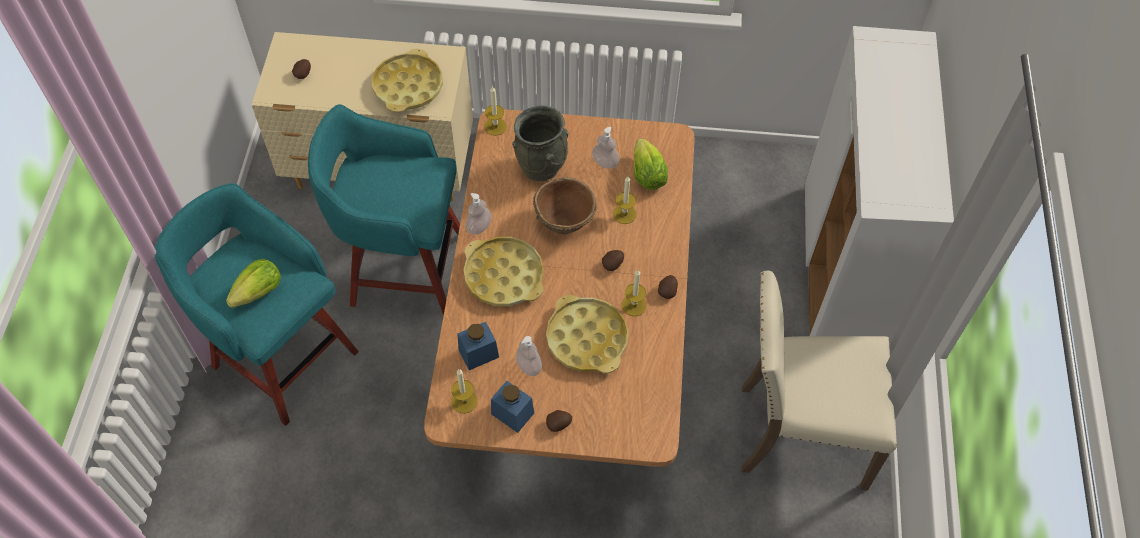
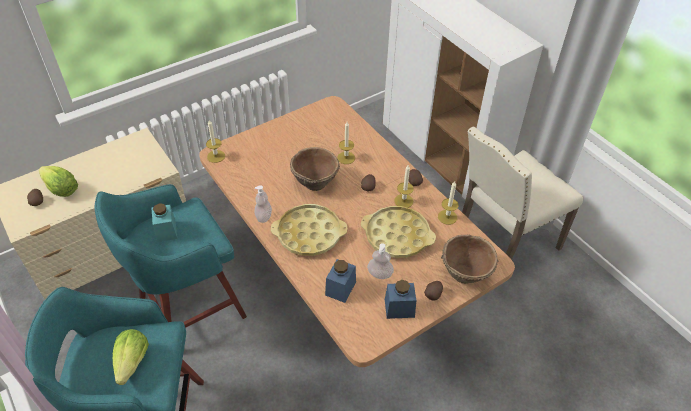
camera: 40 degrees left, 10 degrees down
yellow tray [372,49,443,112] -> none
candle [451,369,478,413] -> candle moved to [438,181,459,225]
grey vase [512,105,568,181] -> none
soap dispenser [592,127,620,169] -> none
lettuce [633,138,668,190] -> lettuce moved to [39,166,78,197]
none -> turquoise jar [152,203,177,242]
none -> brown bowl [441,235,498,284]

